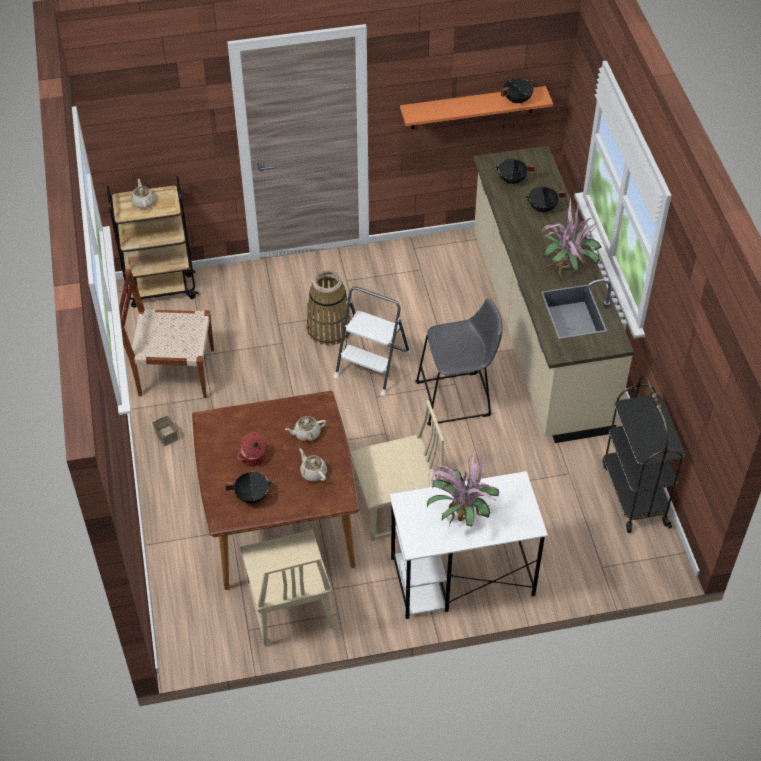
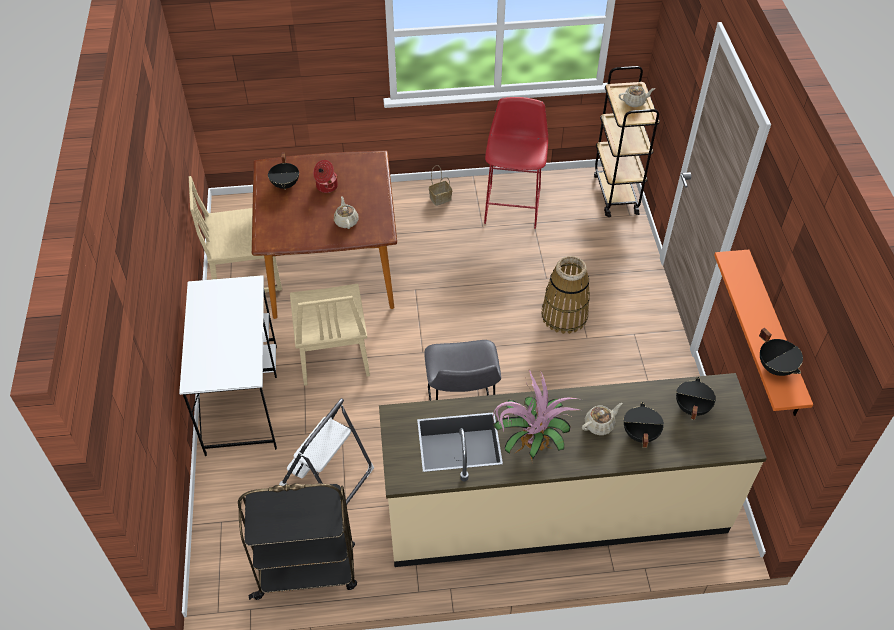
camera: 95 degrees right, 0 degrees up
chair [119,269,214,398] -> red stool [484,97,548,229]
beige teapot [299,448,327,482] -> beige teapot moved to [582,403,622,435]
white step ladder [333,287,410,396] -> white step ladder moved to [279,398,374,505]
potted plant [427,450,499,527] -> none

